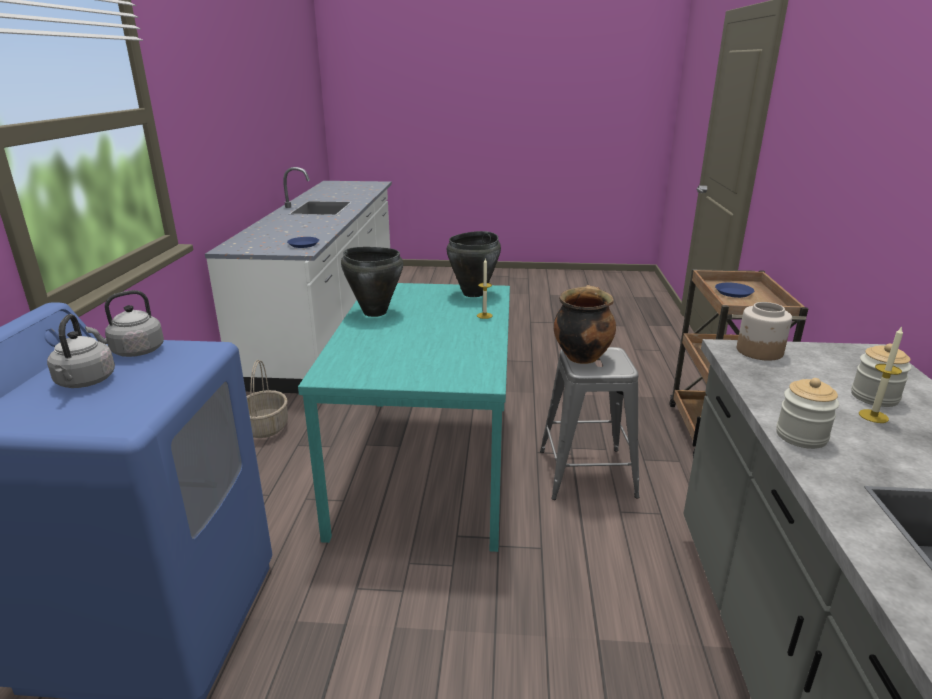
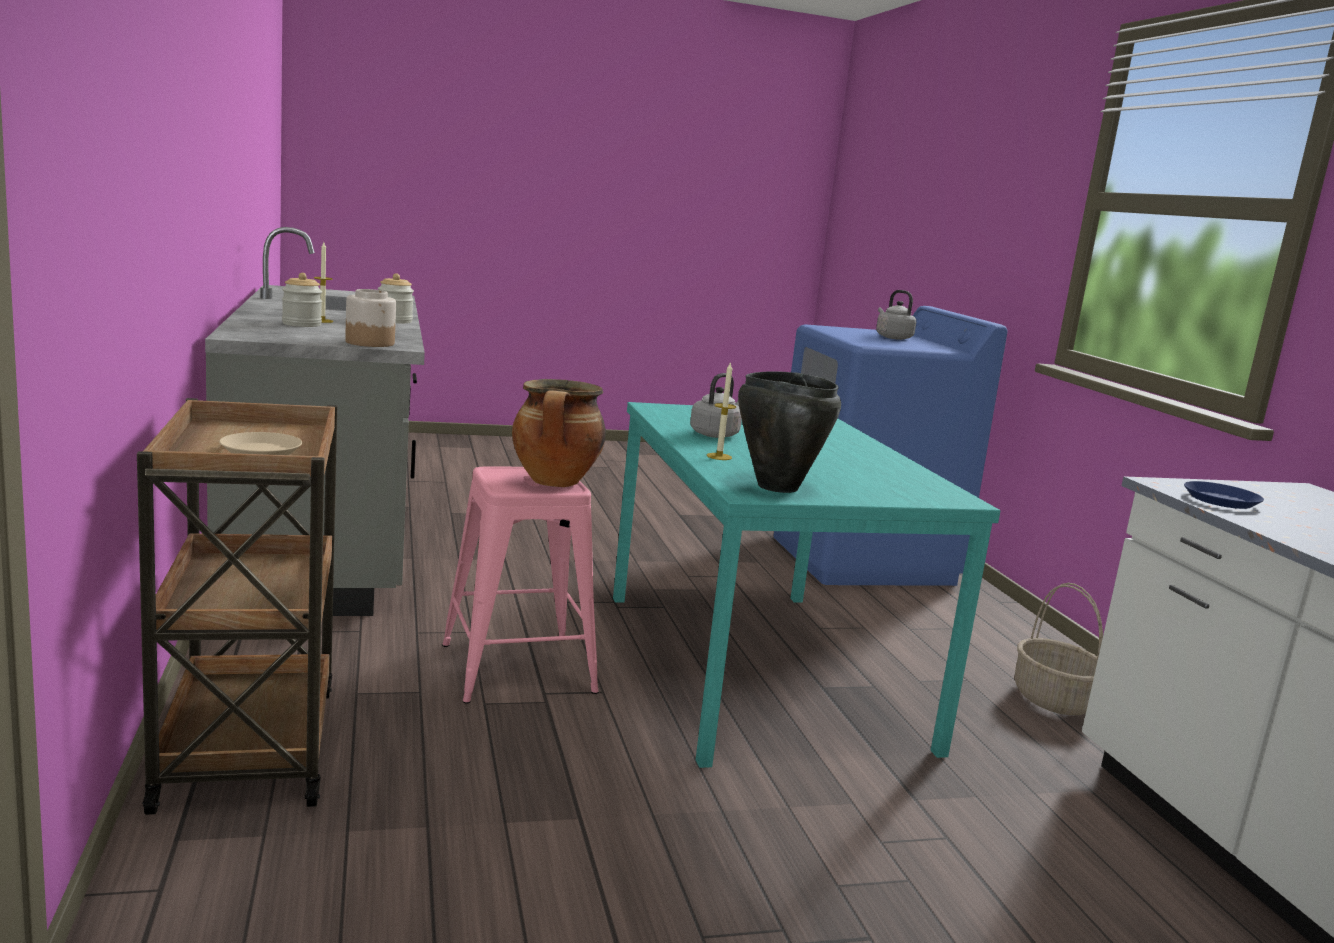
camera: 160 degrees right, 10 degrees down
grey kettle [85,290,164,357] -> grey kettle moved to [690,373,742,438]
black cooking pot [341,247,403,317] -> none
grey stool [540,347,639,500] -> pink stool [442,466,599,704]
blue plate [715,283,754,298] -> beige plate [219,432,302,455]

